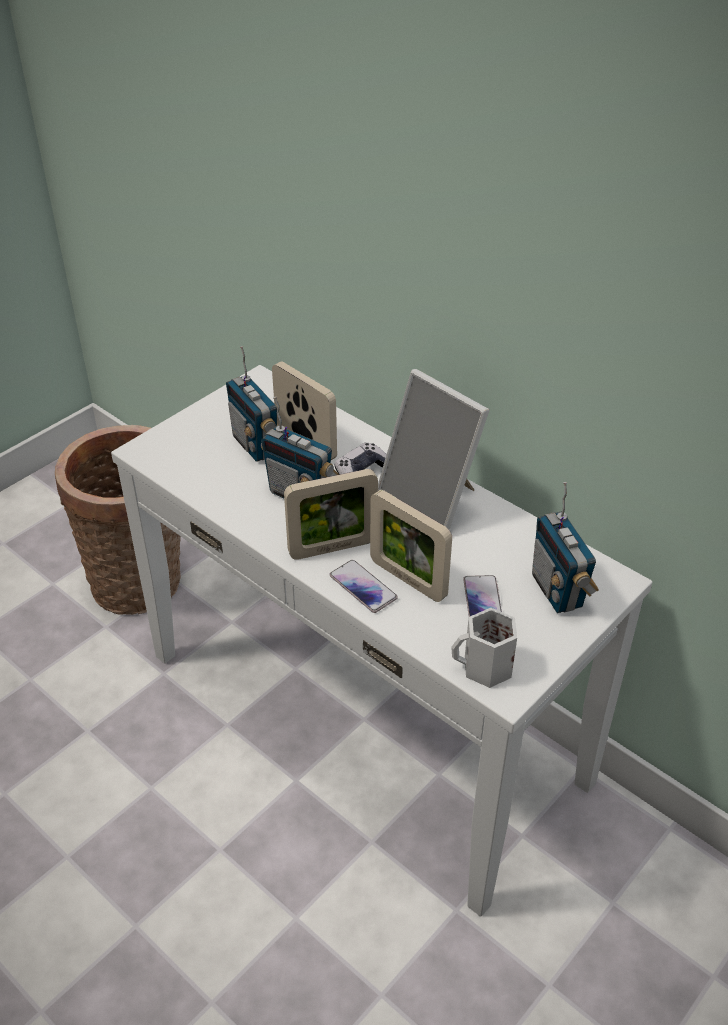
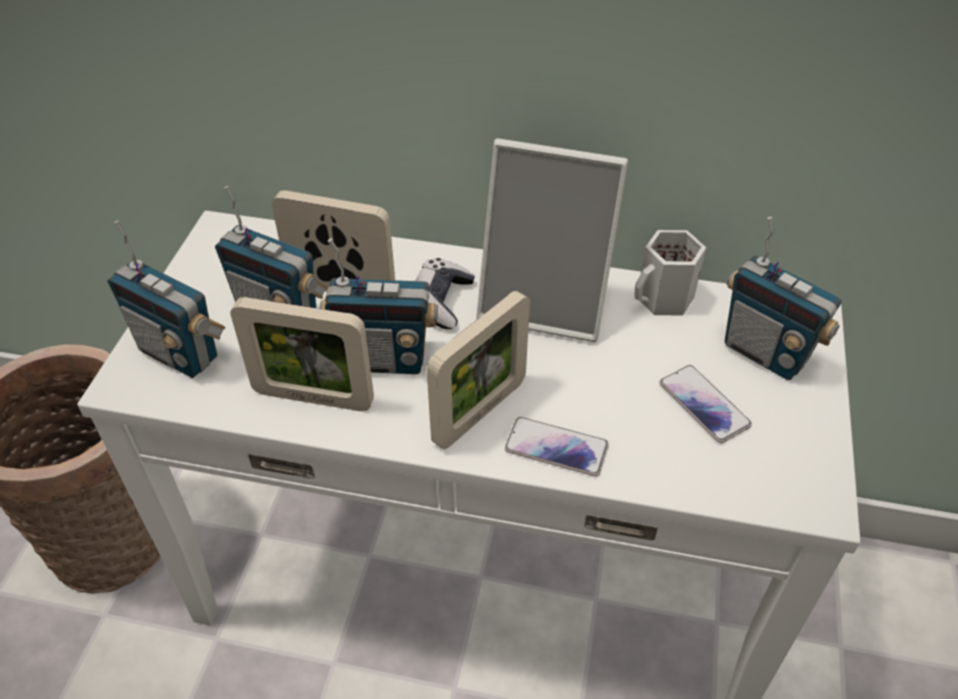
camera: 30 degrees left, 5 degrees up
picture frame [370,490,452,602] -> picture frame moved to [230,297,374,411]
white mug [451,608,517,688] -> white mug moved to [634,230,706,316]
none -> radio [107,220,225,378]

